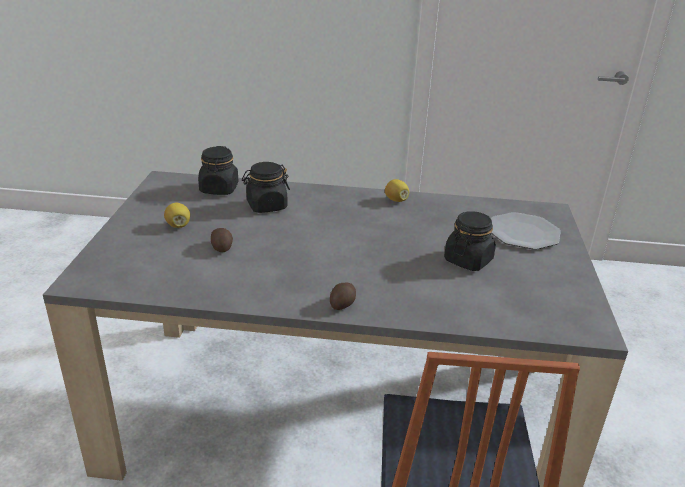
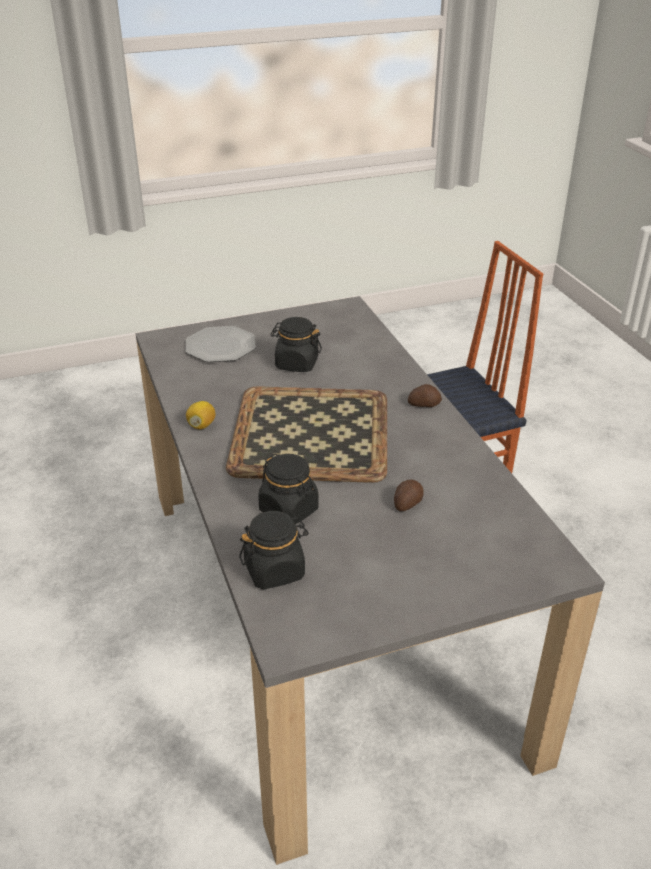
camera: 115 degrees left, 5 degrees up
lemon [164,203,190,228] -> none
none -> tray [226,386,387,483]

